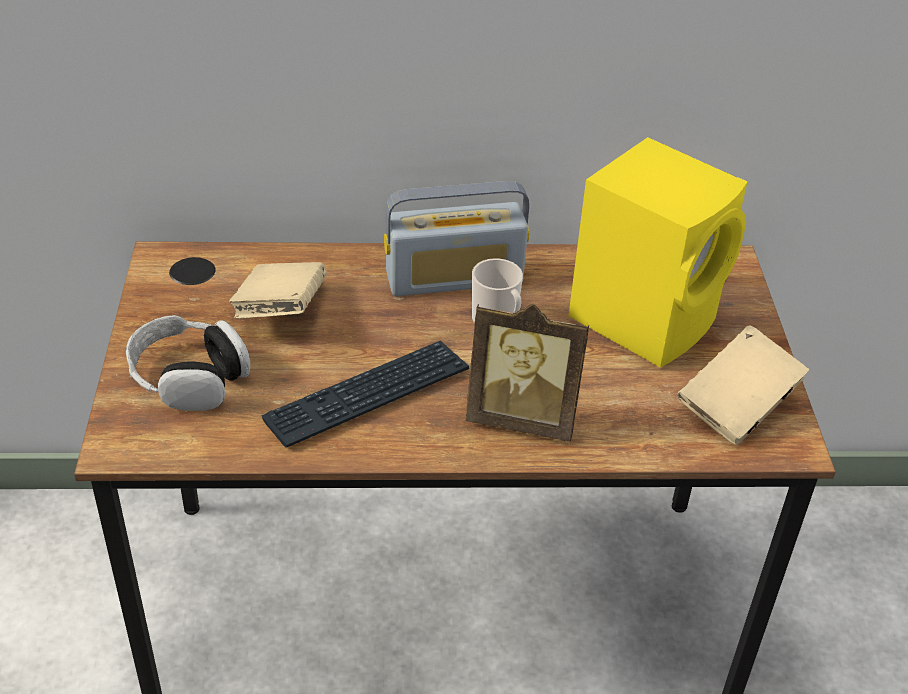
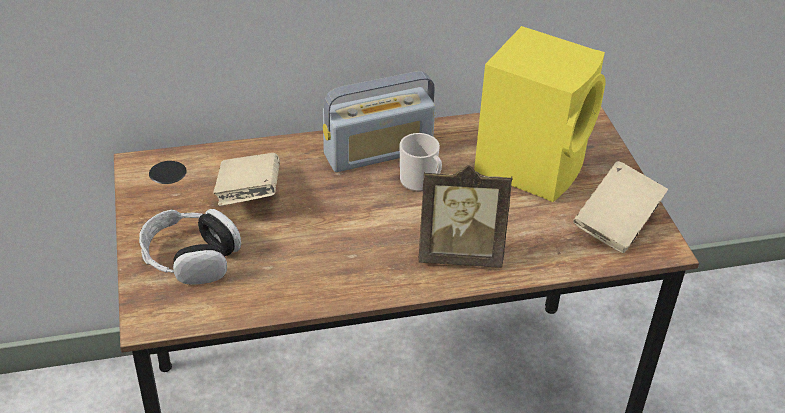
camera: 10 degrees left, 0 degrees up
keyboard [261,340,469,448] -> none

